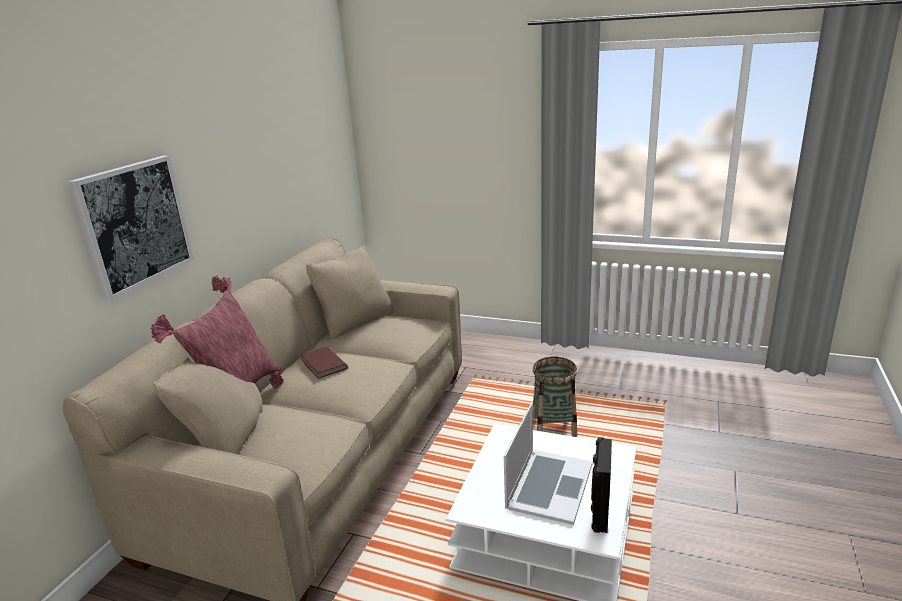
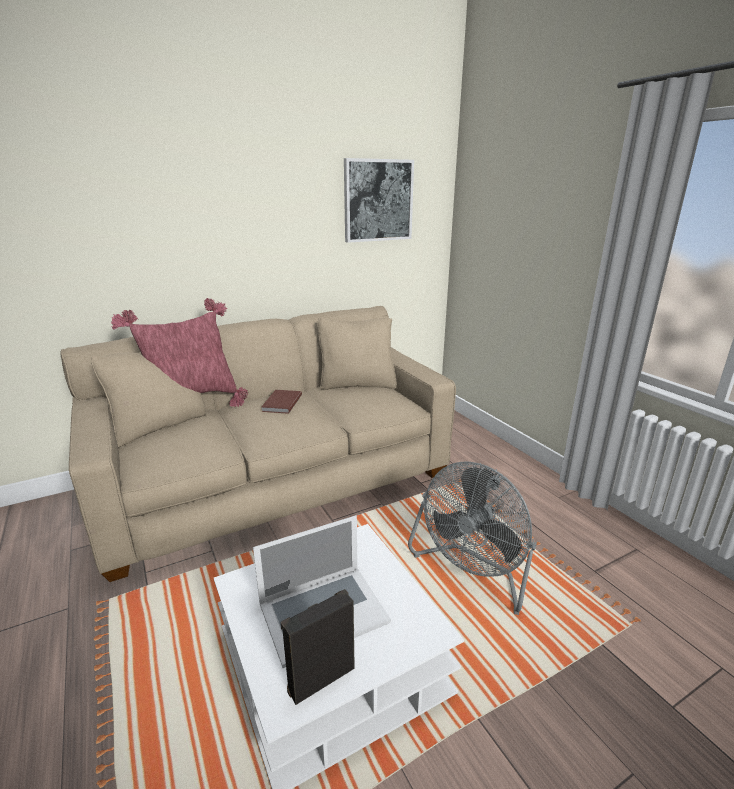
camera: 40 degrees right, 0 degrees up
picture [68,156,194,300] -> picture moved to [344,158,414,243]
basket [533,357,577,437] -> grey fan [408,462,537,615]

